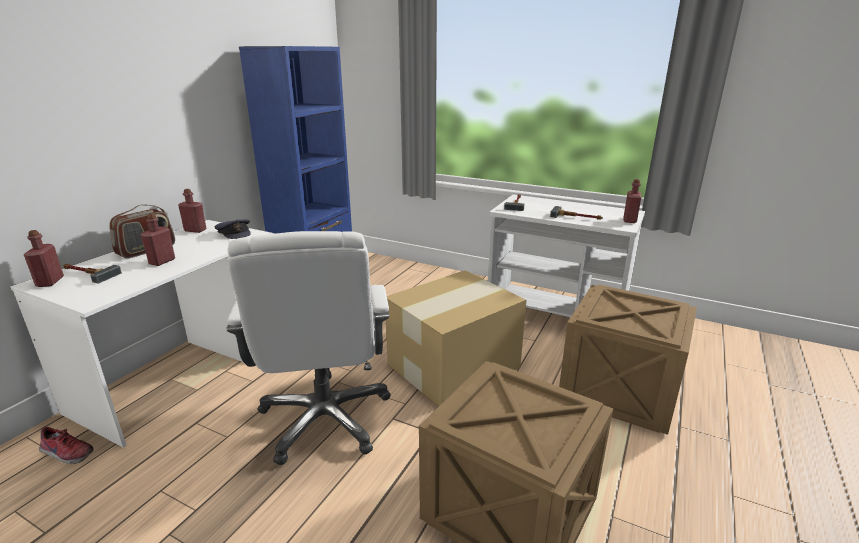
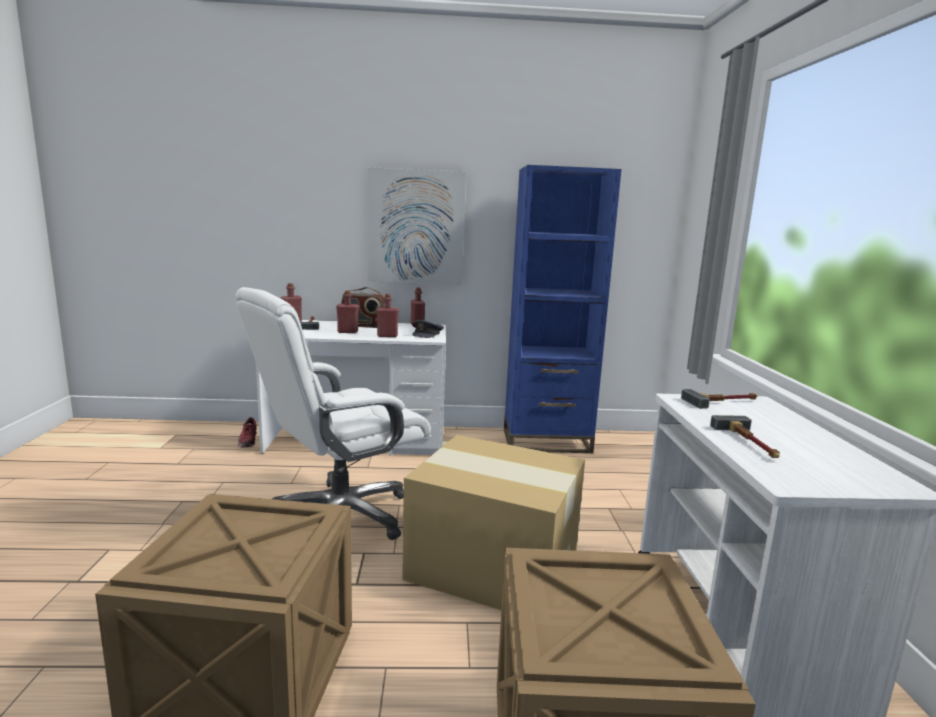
camera: 60 degrees right, 10 degrees down
red bottle [623,179,641,223] -> red bottle moved to [376,294,399,337]
none -> picture [368,167,466,285]

